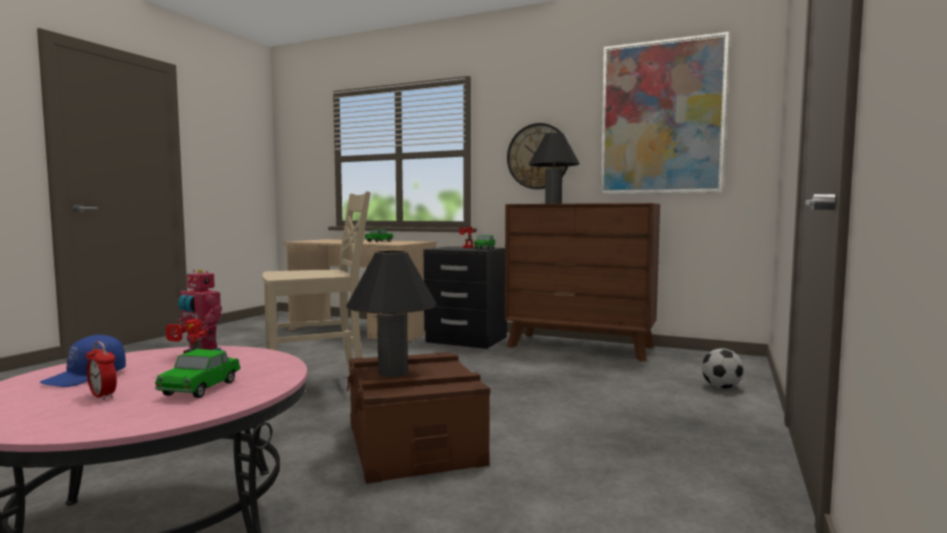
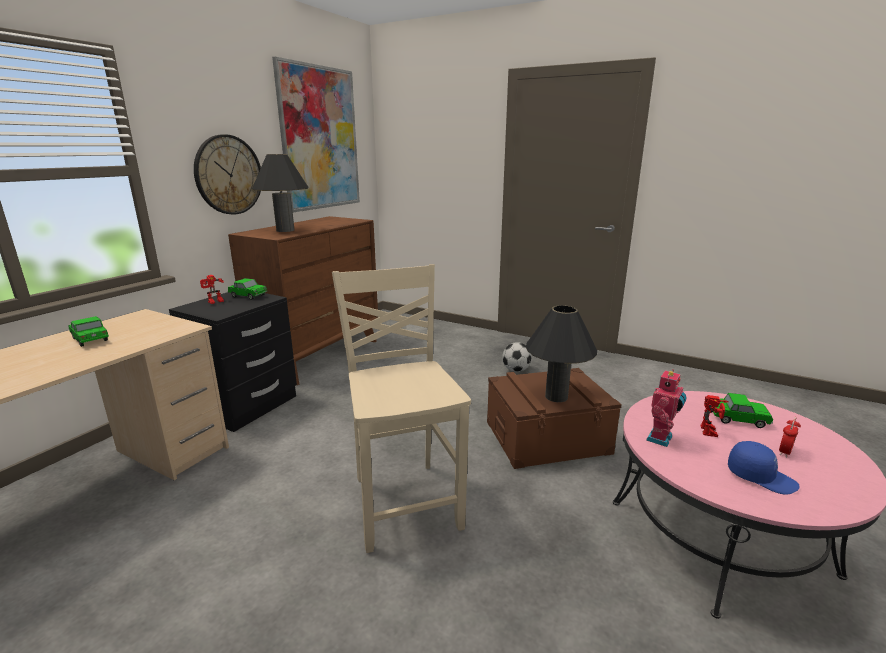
camera: 85 degrees left, 15 degrees up
football [702,348,744,389] -> football moved to [502,342,532,372]

